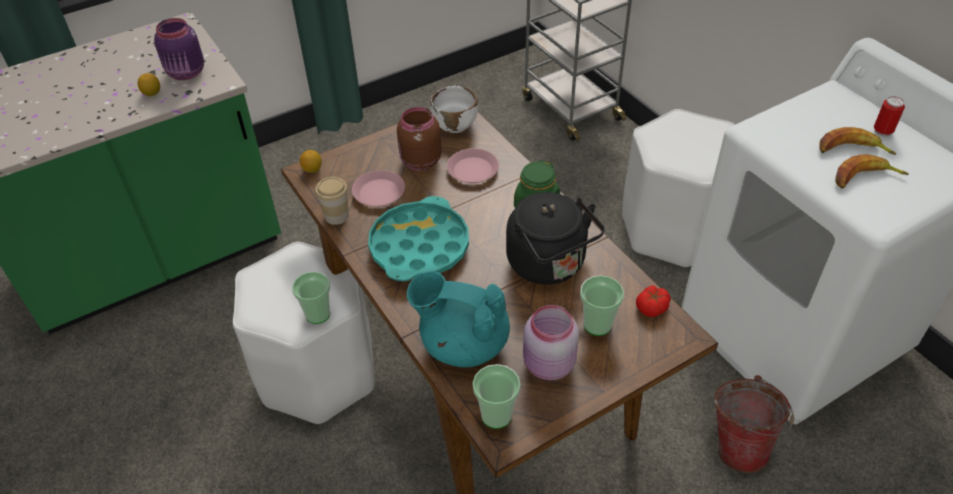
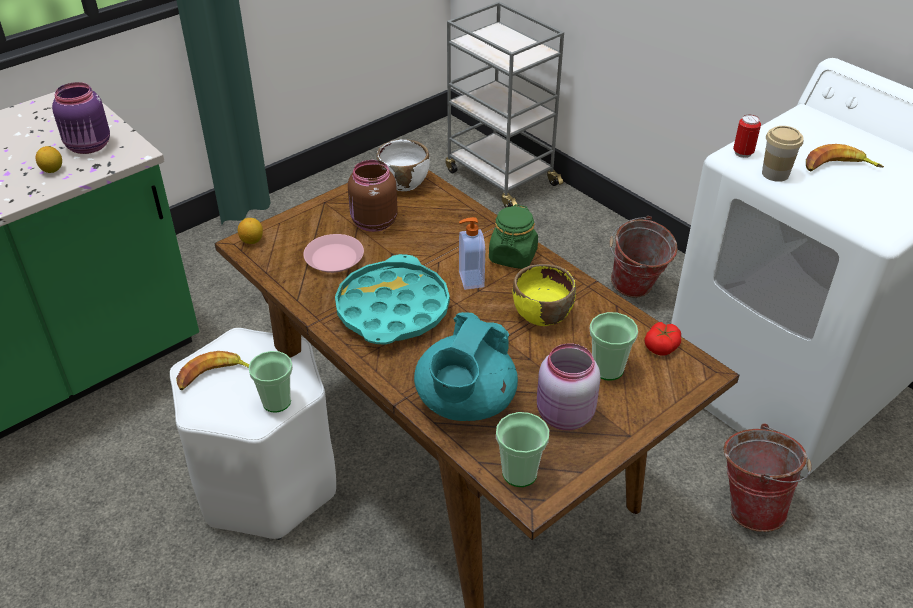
camera: 10 degrees left, 5 degrees down
cup [315,177,349,225] -> cup moved to [762,126,804,182]
turquoise teapot [407,271,510,367] -> turquoise teapot turned 75 degrees counterclockwise [414,312,518,421]
pink plate [447,148,499,183] -> none
black kettle [506,192,605,285] -> yellow bowl [512,264,576,326]
white stool [622,109,735,268] -> bucket [610,216,678,298]
banana [835,154,909,189] -> banana moved to [176,351,249,390]
can [874,96,905,137] -> can moved to [733,115,761,158]
none -> soap dispenser [459,217,485,290]

